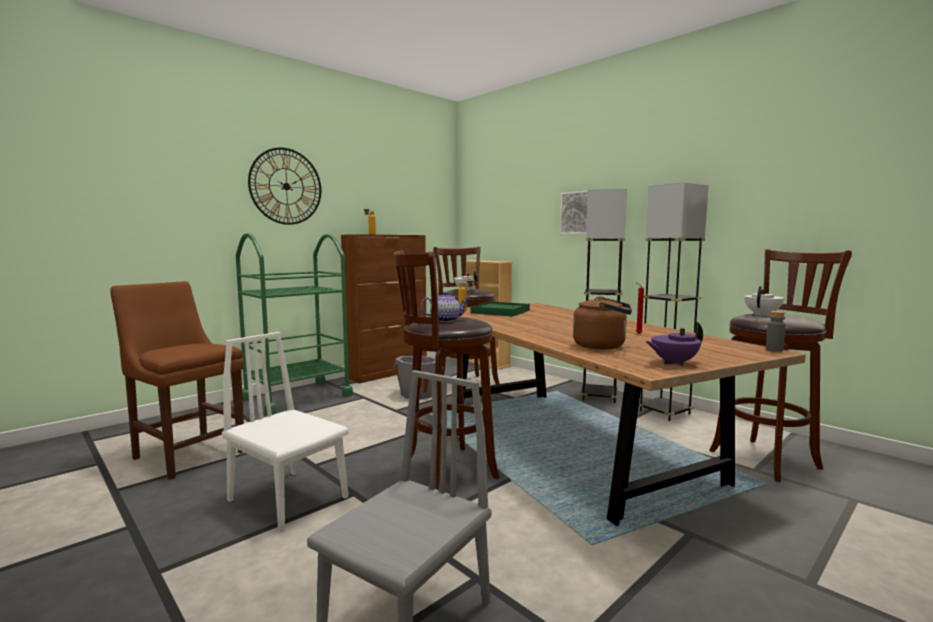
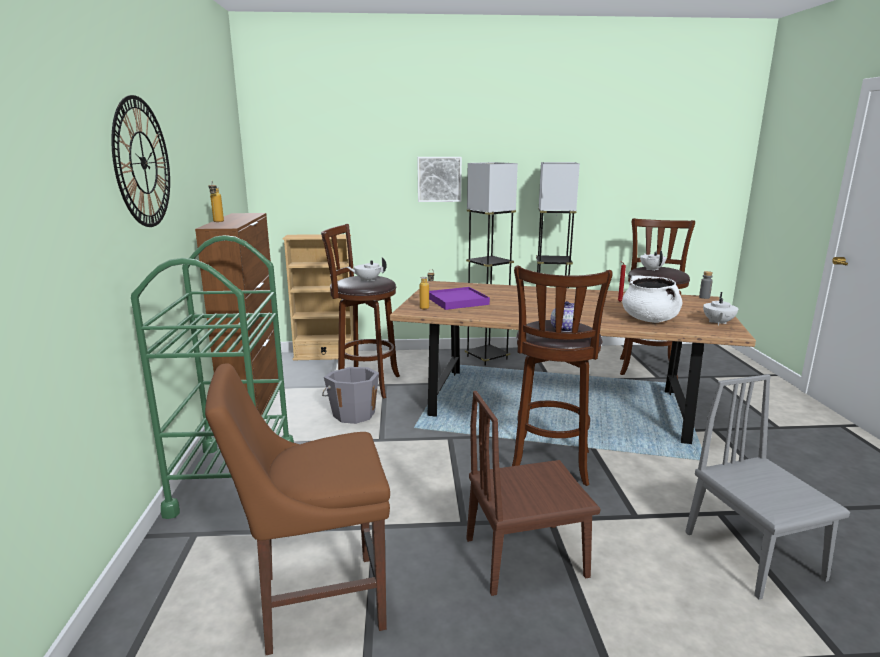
camera: 50 degrees left, 10 degrees up
white chair [222,332,349,532] -> brown chair [466,391,601,596]
green tray [471,302,530,316] -> purple tray [429,287,490,310]
brown kettle [573,296,632,349] -> white cooking pot [622,275,682,323]
purple teapot [645,322,703,366] -> white teapot [703,292,738,325]

